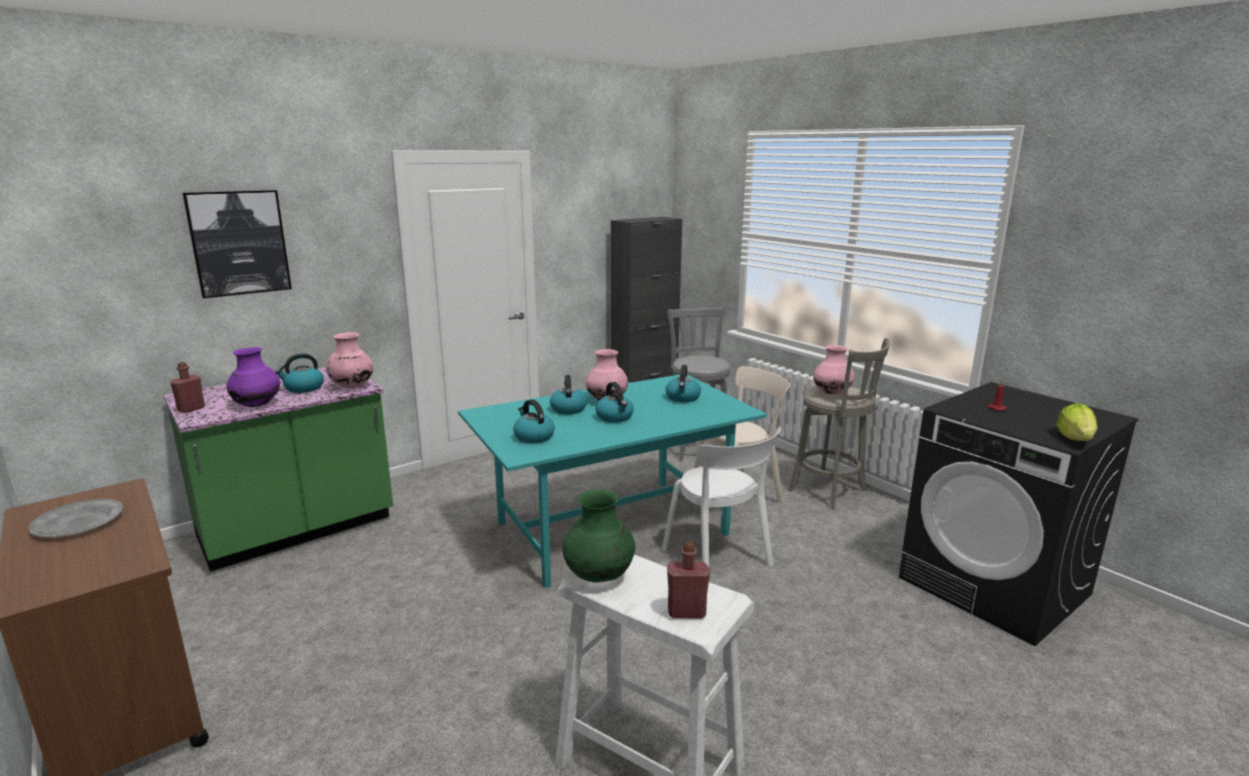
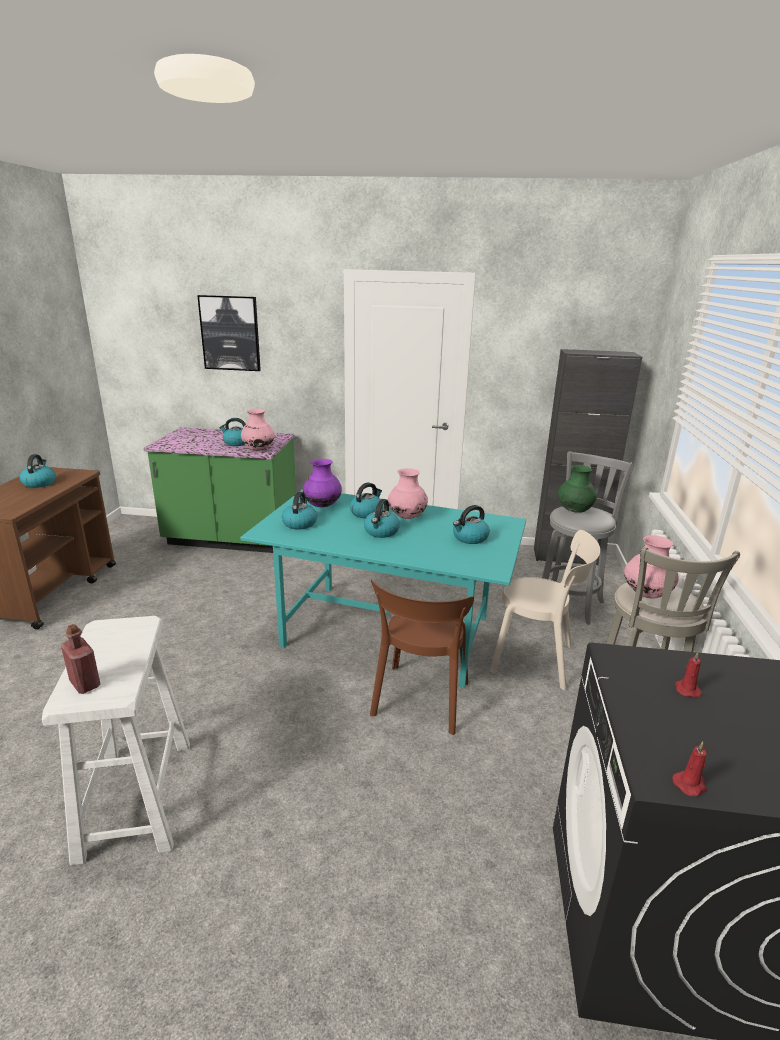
camera: 45 degrees right, 5 degrees up
grey plate [29,499,123,538] -> kettle [20,454,56,488]
red bottle [170,362,205,413] -> none
purple vase [227,347,280,407] -> purple vase moved to [303,459,342,507]
green vase [562,489,635,583] -> green vase moved to [558,465,597,513]
white chair [662,427,781,566] -> brown chair [370,579,474,735]
lettuce [1056,403,1098,441] -> red candle [672,742,707,796]

